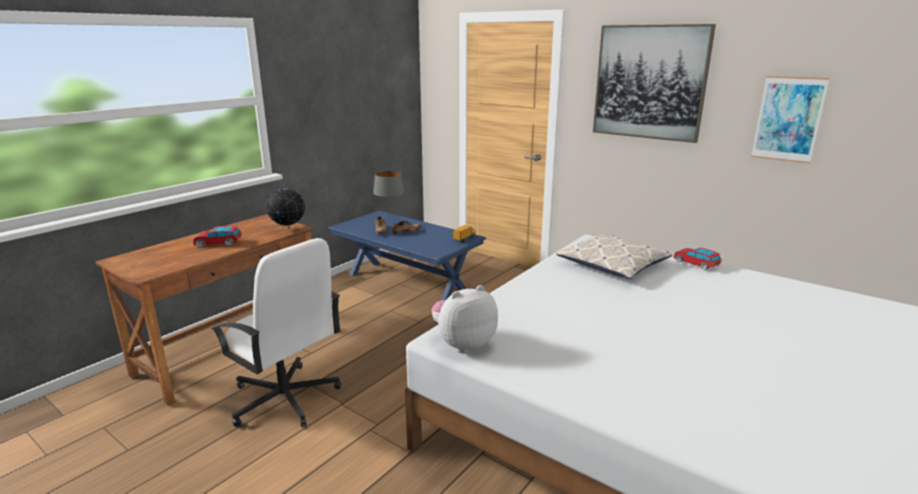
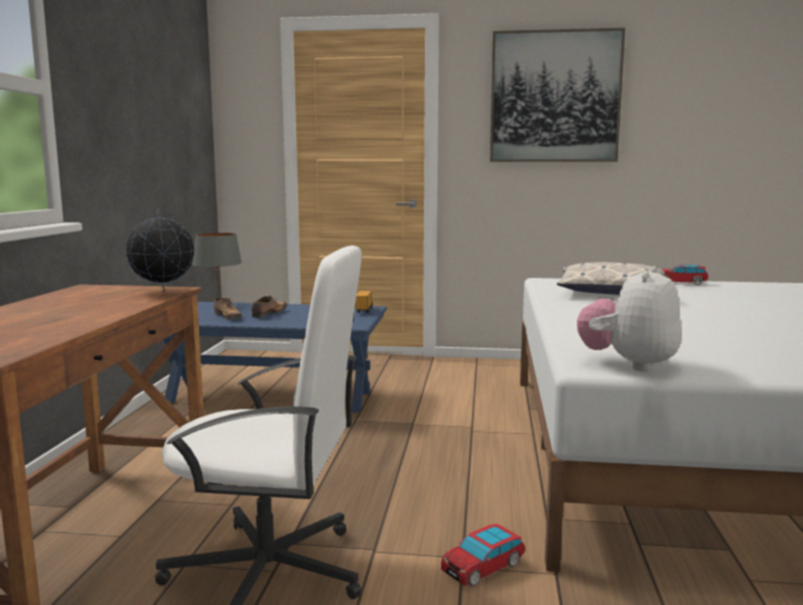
camera: 30 degrees left, 10 degrees down
toy car [193,226,242,247] -> toy car moved to [441,524,525,586]
picture [751,76,830,164] -> none

